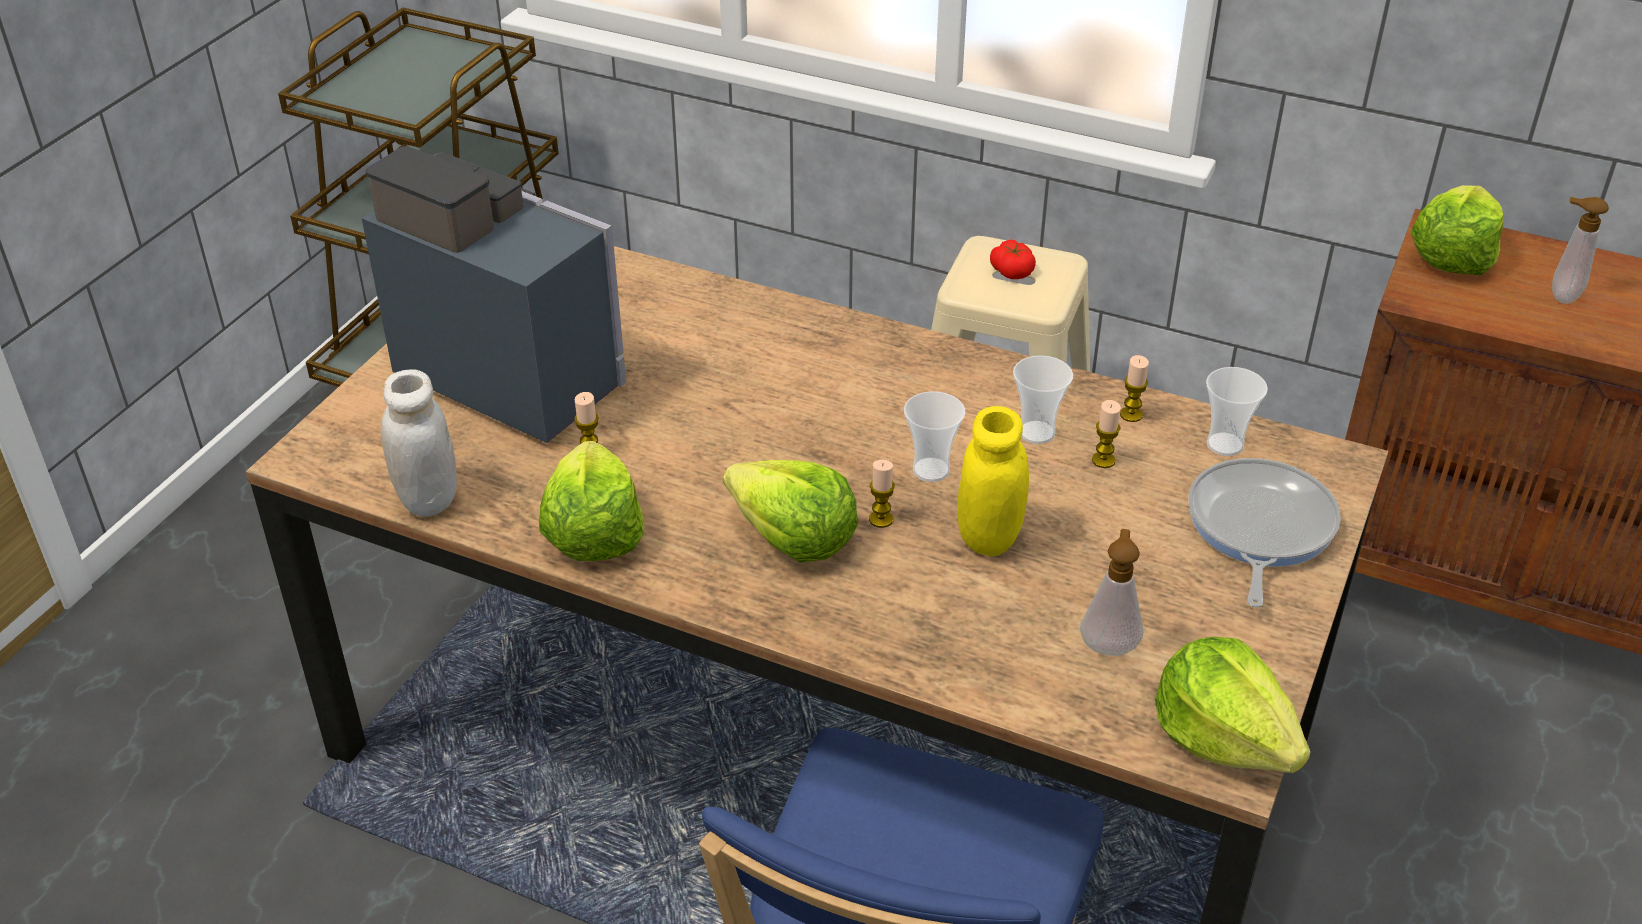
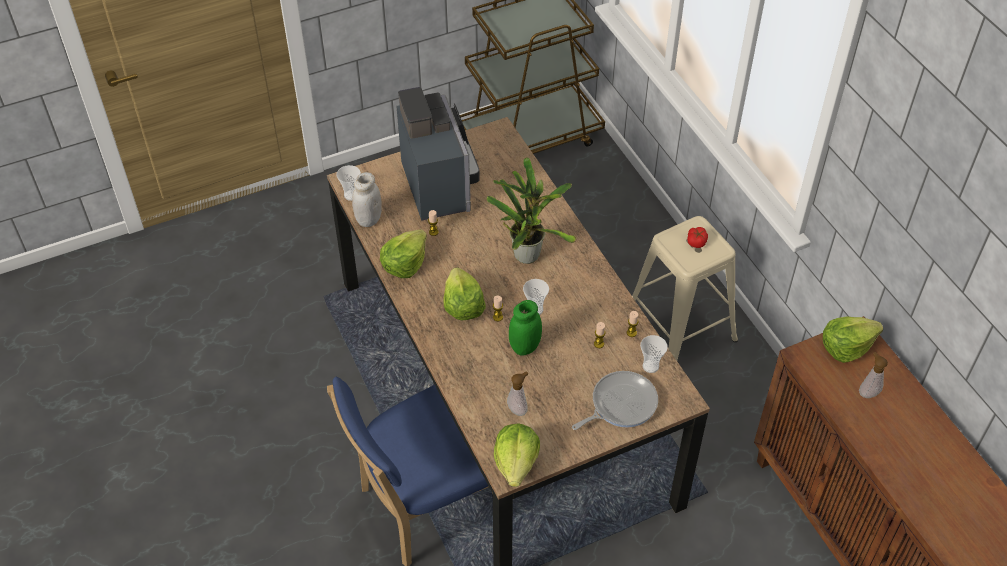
camera: 40 degrees right, 10 degrees up
yellow jar [958,406,1029,556] -> green jar [509,300,542,355]
cup [1013,355,1073,444] -> cup moved to [336,165,361,201]
none -> potted plant [487,157,576,264]

